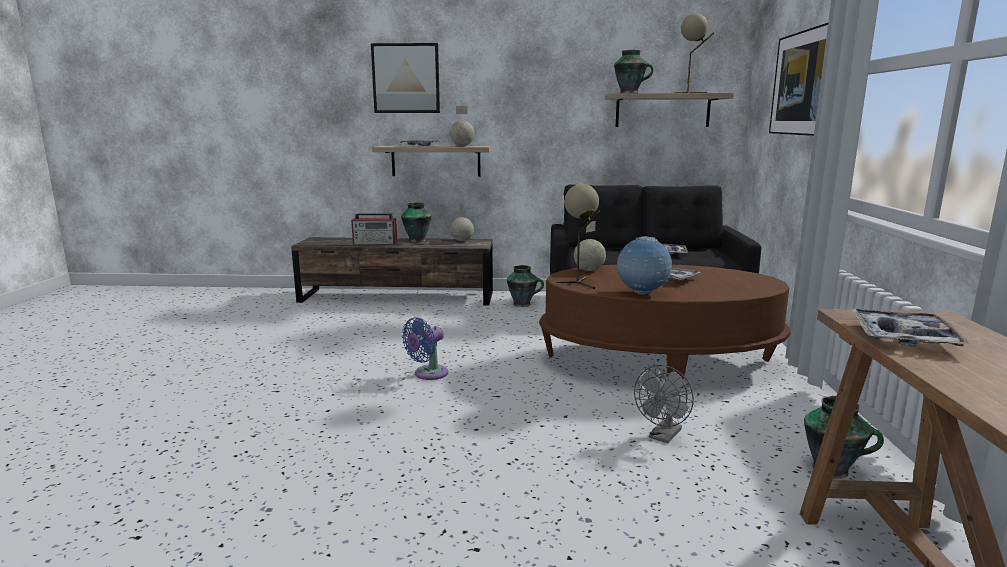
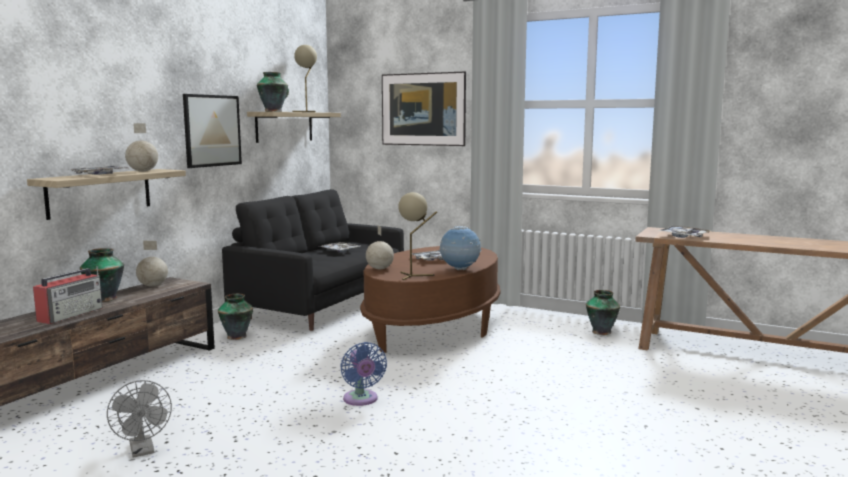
camera: 65 degrees left, 5 degrees down
picture [371,43,440,113] -> picture moved to [183,94,242,168]
grey fan [634,365,694,443] -> grey fan moved to [107,380,172,458]

